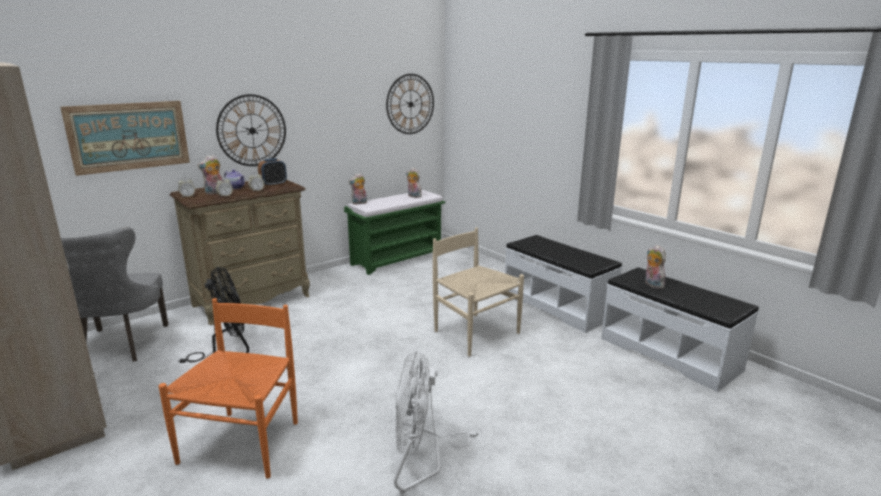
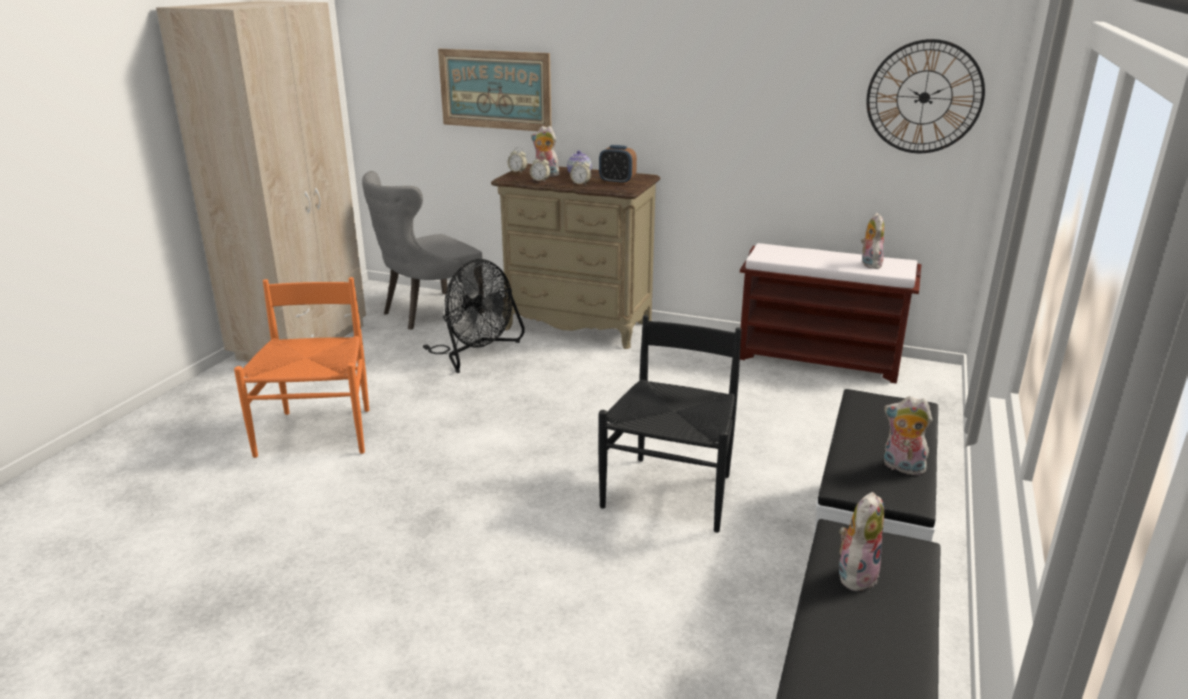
camera: 60 degrees right, 5 degrees up
orange chair [159,298,298,479] -> orange chair turned 75 degrees counterclockwise [234,277,369,458]
wall clock [216,94,286,166] -> none
green bench [344,190,445,275] -> brown bench [740,243,922,383]
plush toy [348,173,367,205] -> plush toy moved to [884,396,932,475]
white fan [394,351,477,495] -> none
beige chair [433,227,524,356] -> black chair [599,315,741,533]

